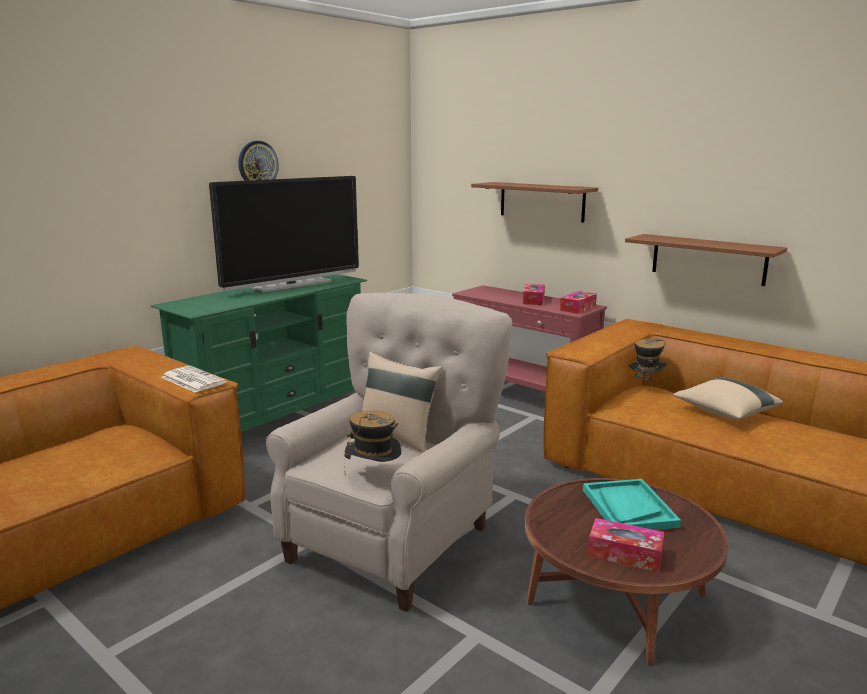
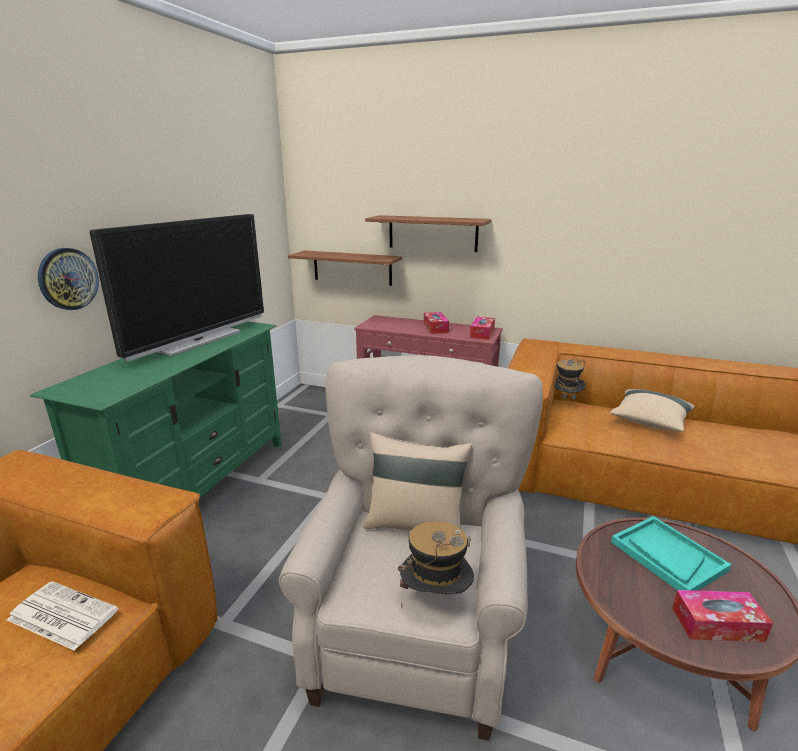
camera: 20 degrees left, 5 degrees up
newspaper [161,366,227,393] -> newspaper moved to [7,581,119,651]
wall clock [238,141,279,181] -> wall clock moved to [38,248,99,310]
brown shelf [625,234,787,286] -> brown shelf moved to [288,251,402,286]

